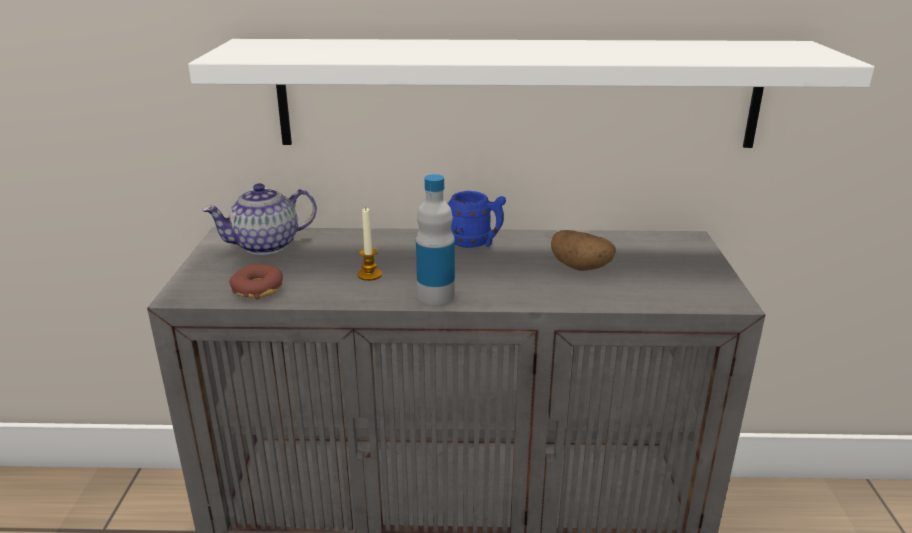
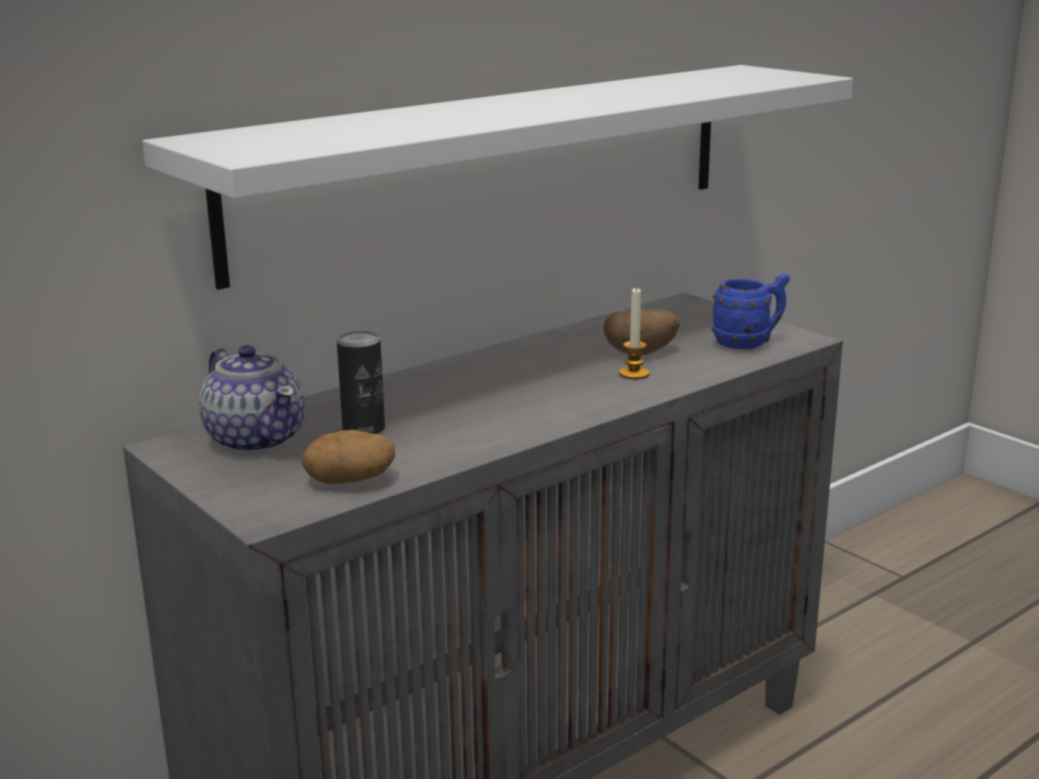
camera: 40 degrees left, 5 degrees down
teapot [202,183,317,255] -> teapot turned 60 degrees counterclockwise [199,345,305,454]
donut [230,264,283,299] -> potato [302,430,395,484]
candle [357,208,382,281] -> candle moved to [619,286,650,380]
bottle [416,174,455,305] -> none
blue mug [447,191,506,248] -> blue mug moved to [712,274,790,349]
none -> can [337,331,385,434]

